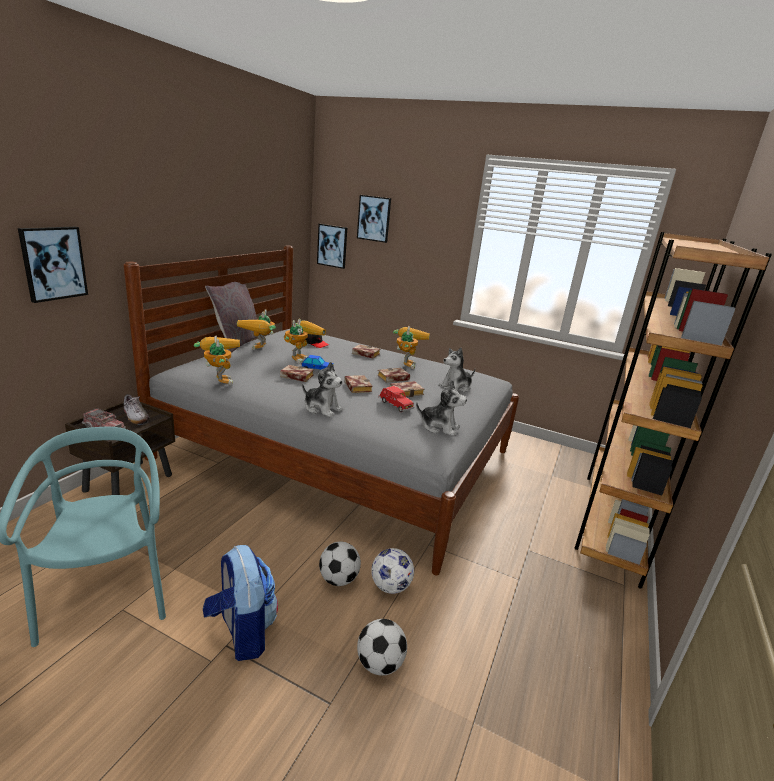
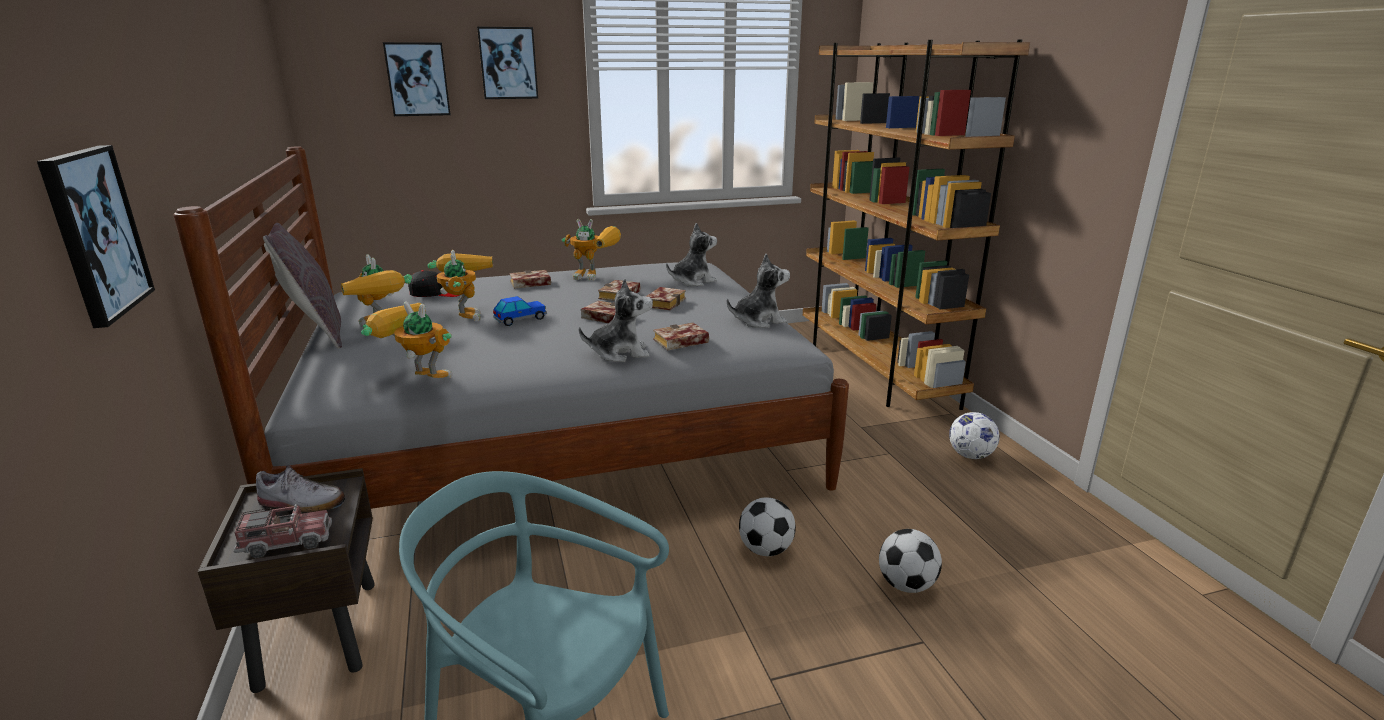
camera: 40 degrees left, 0 degrees up
backpack [203,545,278,661] -> none
book [280,365,314,382] -> book moved to [653,323,709,350]
picture [317,224,347,269] -> picture moved to [477,27,538,99]
football [371,548,414,594] -> football moved to [949,412,1000,459]
red toy car [378,386,414,412] -> none
toy robot [393,326,430,369] -> toy robot turned 135 degrees clockwise [562,219,621,281]
plush toy [439,347,475,392] -> plush toy turned 135 degrees counterclockwise [666,223,717,287]

